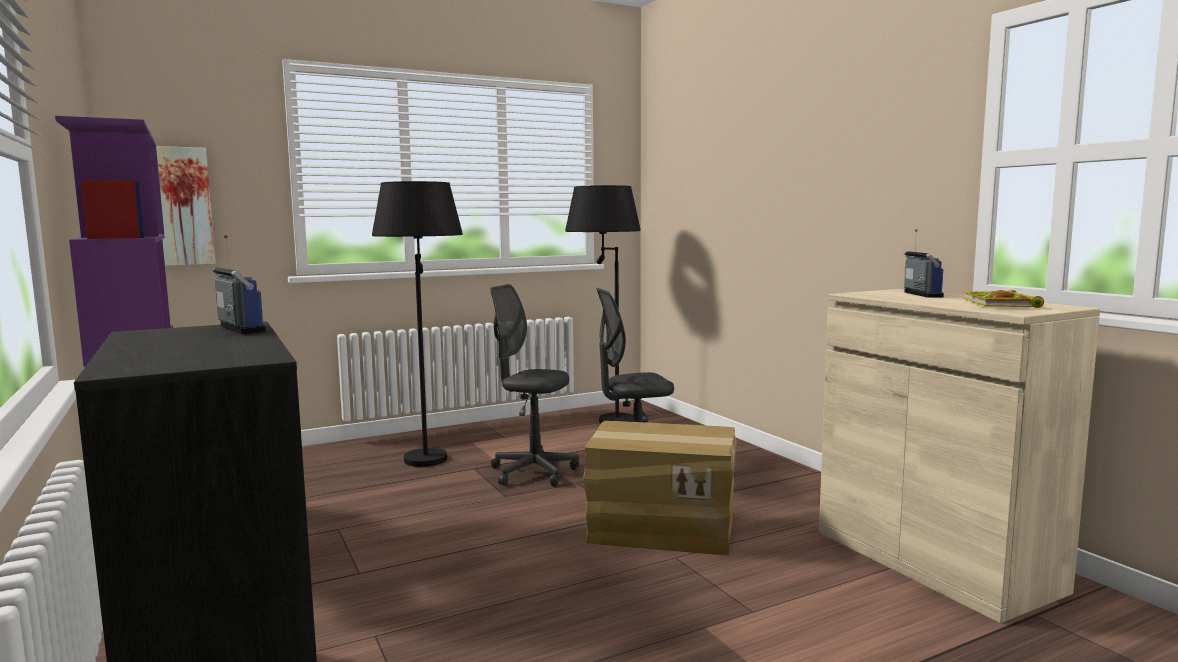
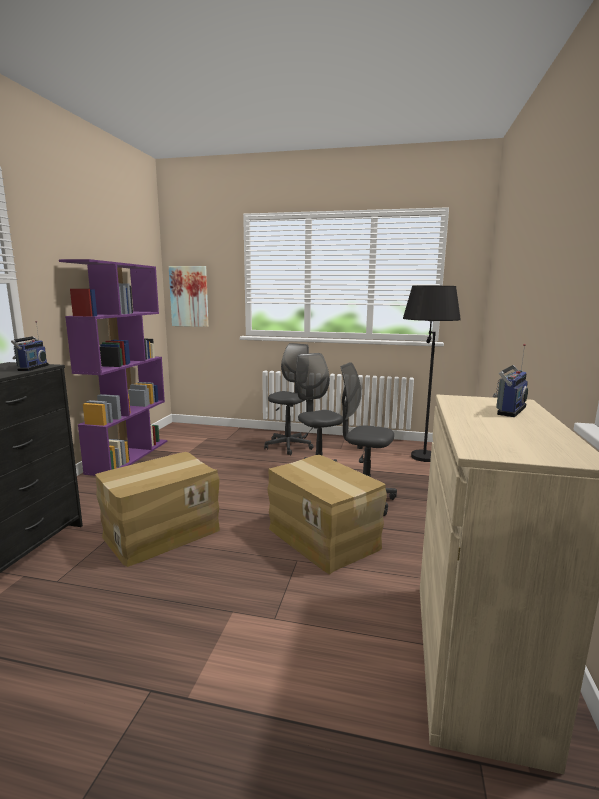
camera: 40 degrees right, 5 degrees up
black floor lamp [372,181,463,467] -> grey office chair [264,343,314,455]
book [963,290,1044,308] -> none
none -> cardboard box [95,452,220,567]

